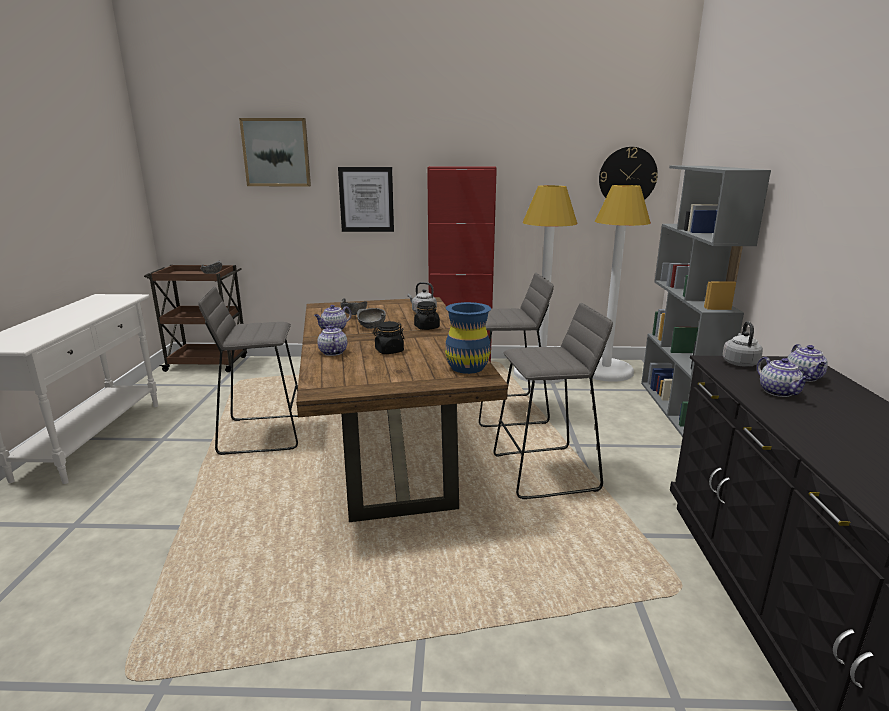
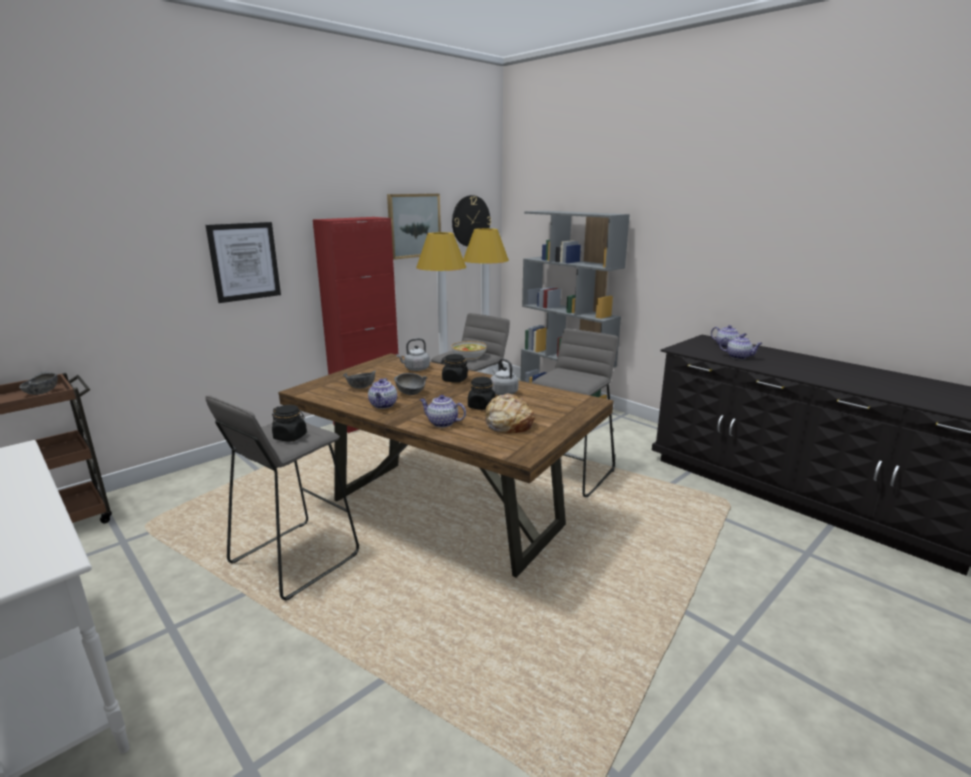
camera: 45 degrees left, 0 degrees up
picture [239,118,311,186] -> picture moved to [387,194,441,260]
blue vase [445,302,491,374] -> none
grey kettle [722,321,763,367] -> grey kettle moved to [490,358,518,395]
none -> black jar [272,405,307,442]
none -> bowl [451,341,487,360]
none -> bread [484,393,535,433]

